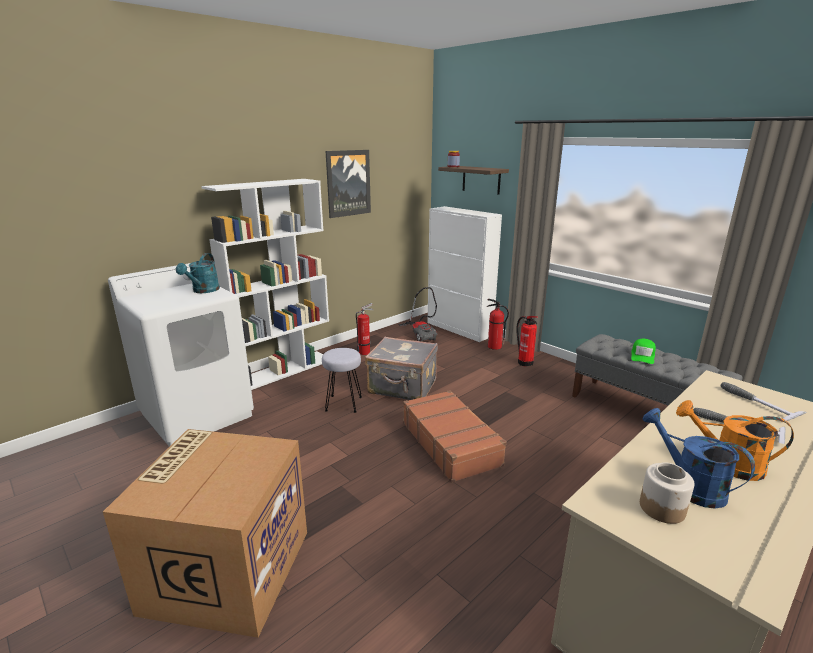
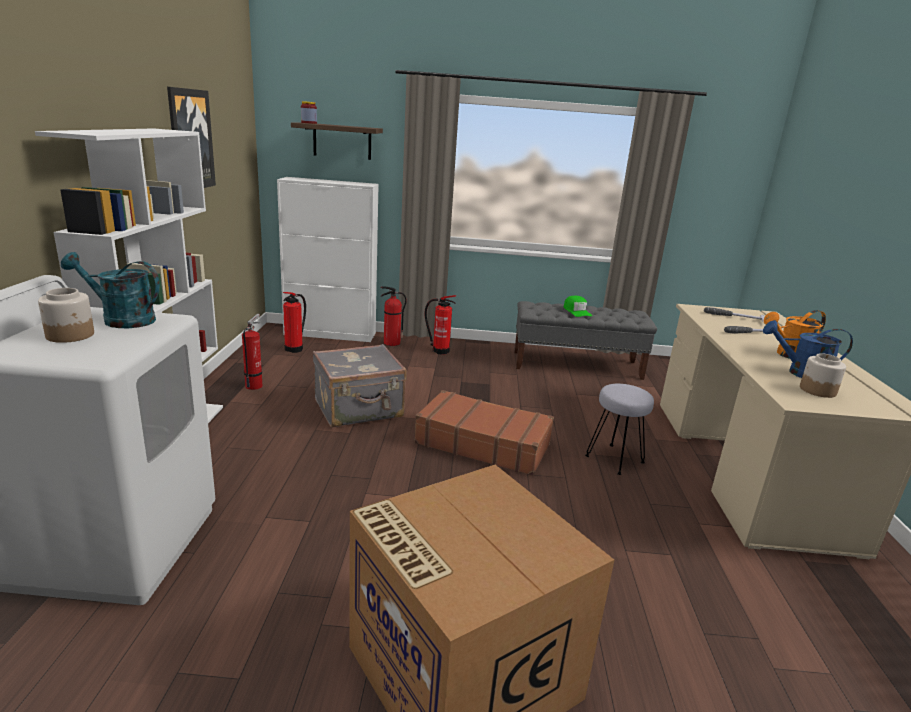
camera: 45 degrees left, 0 degrees up
turquoise watering can [176,253,220,293] -> turquoise watering can turned 135 degrees clockwise [61,252,160,328]
grey stool [322,348,362,413] -> grey stool moved to [585,384,654,475]
vacuum cleaner [399,287,437,342] -> fire extinguisher [283,292,306,353]
none -> jar [38,288,94,343]

